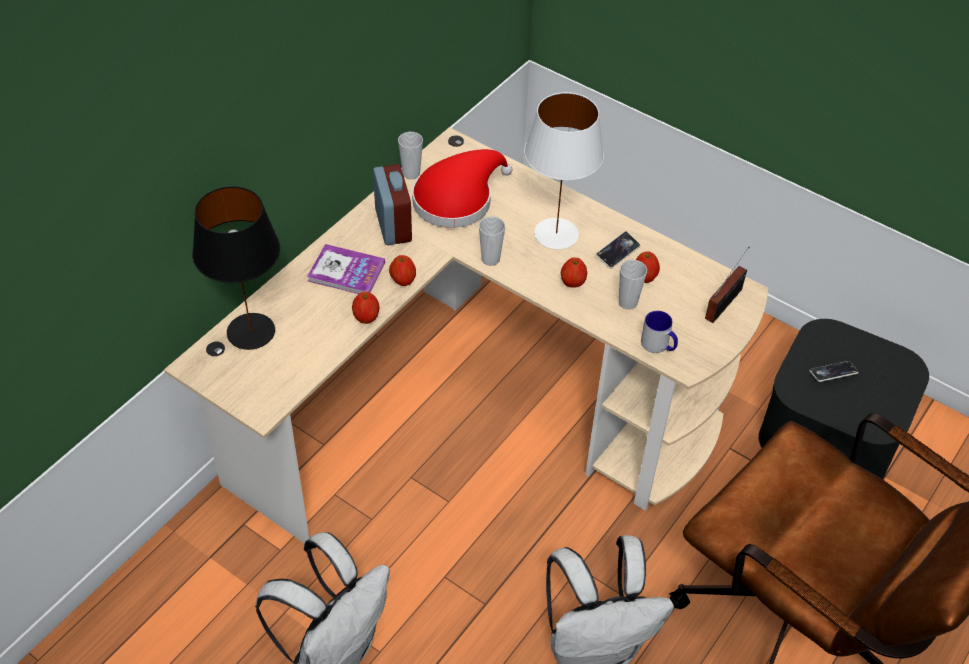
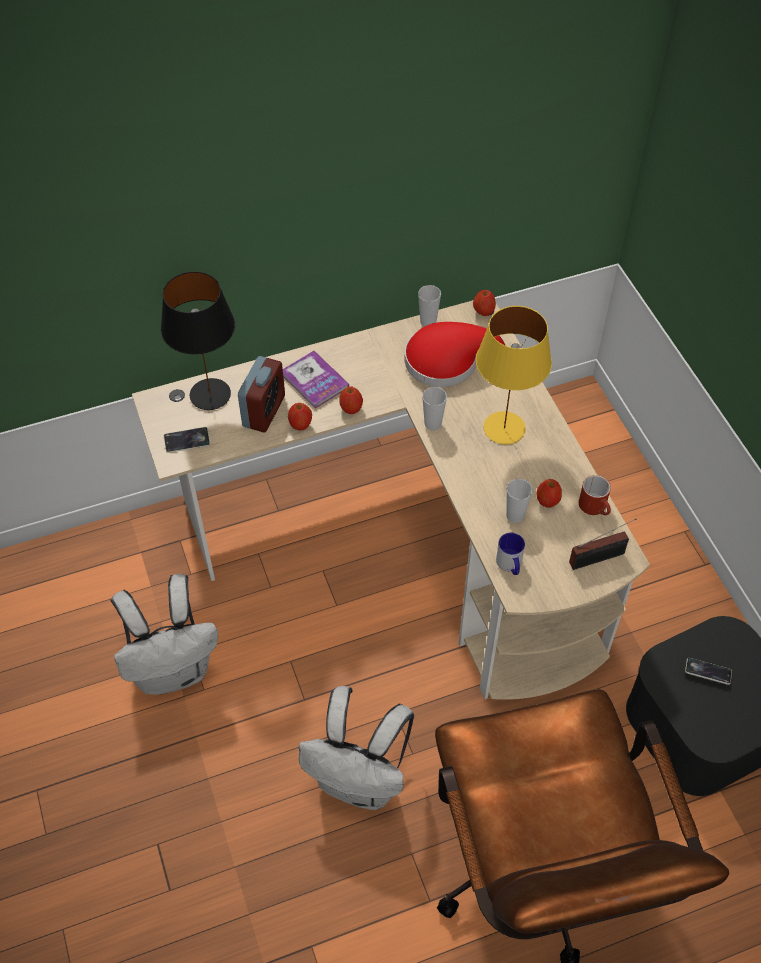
camera: 35 degrees right, 5 degrees up
alarm clock [373,164,412,245] -> alarm clock moved to [238,356,285,432]
white table lamp [524,92,604,250] -> yellow table lamp [476,306,552,445]
apple [561,257,587,287] -> apple moved to [473,290,496,316]
phone [596,231,640,269] -> phone moved to [163,427,210,453]
none -> red mug [579,475,611,515]

